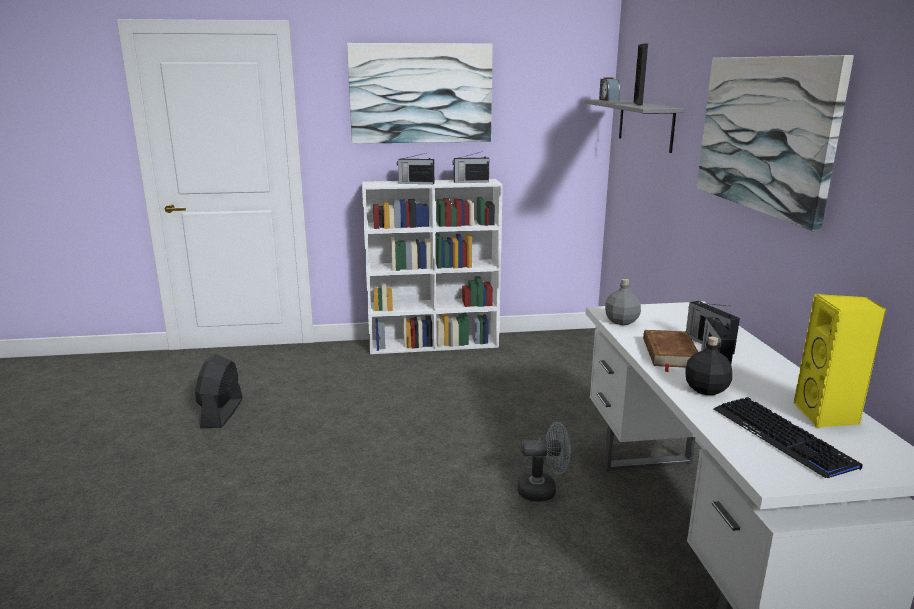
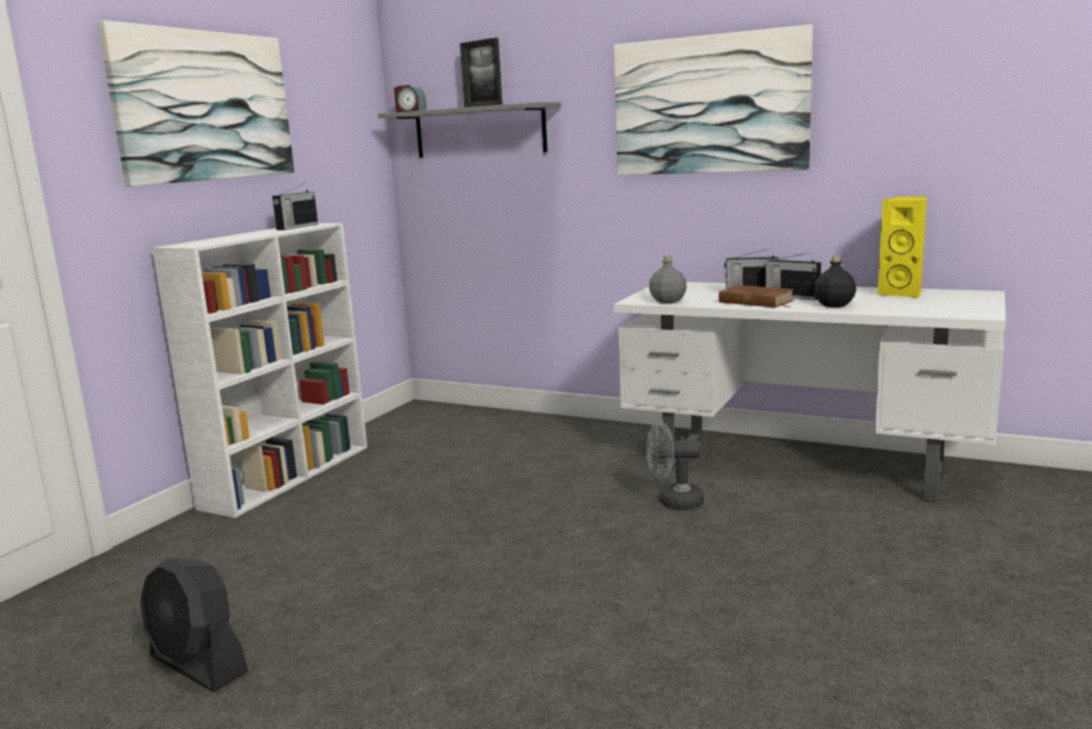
camera: 55 degrees left, 5 degrees down
radio [397,152,434,184] -> none
grey fan [517,422,571,502] -> grey fan turned 120 degrees counterclockwise [646,421,704,510]
keyboard [714,397,863,478] -> none

